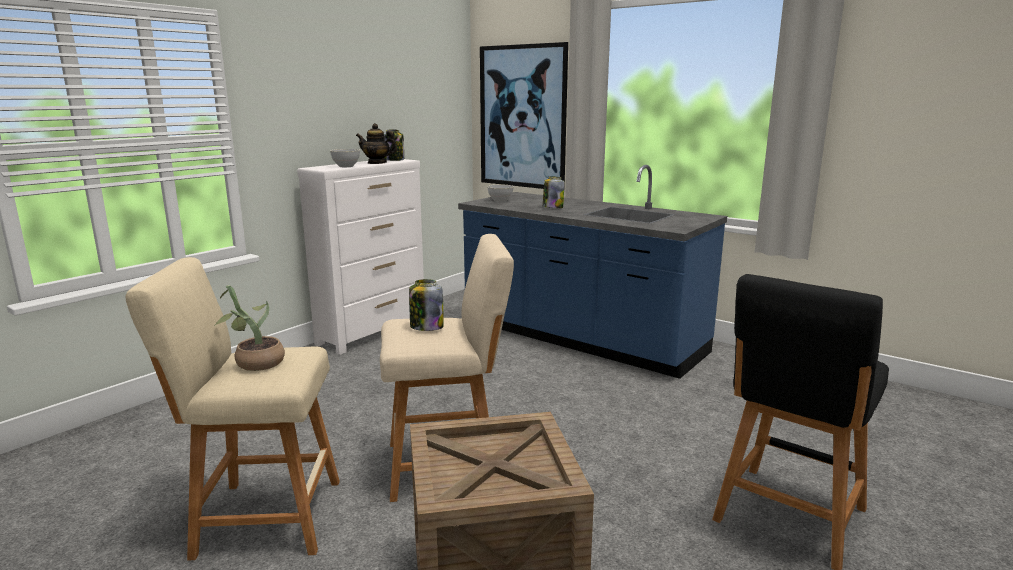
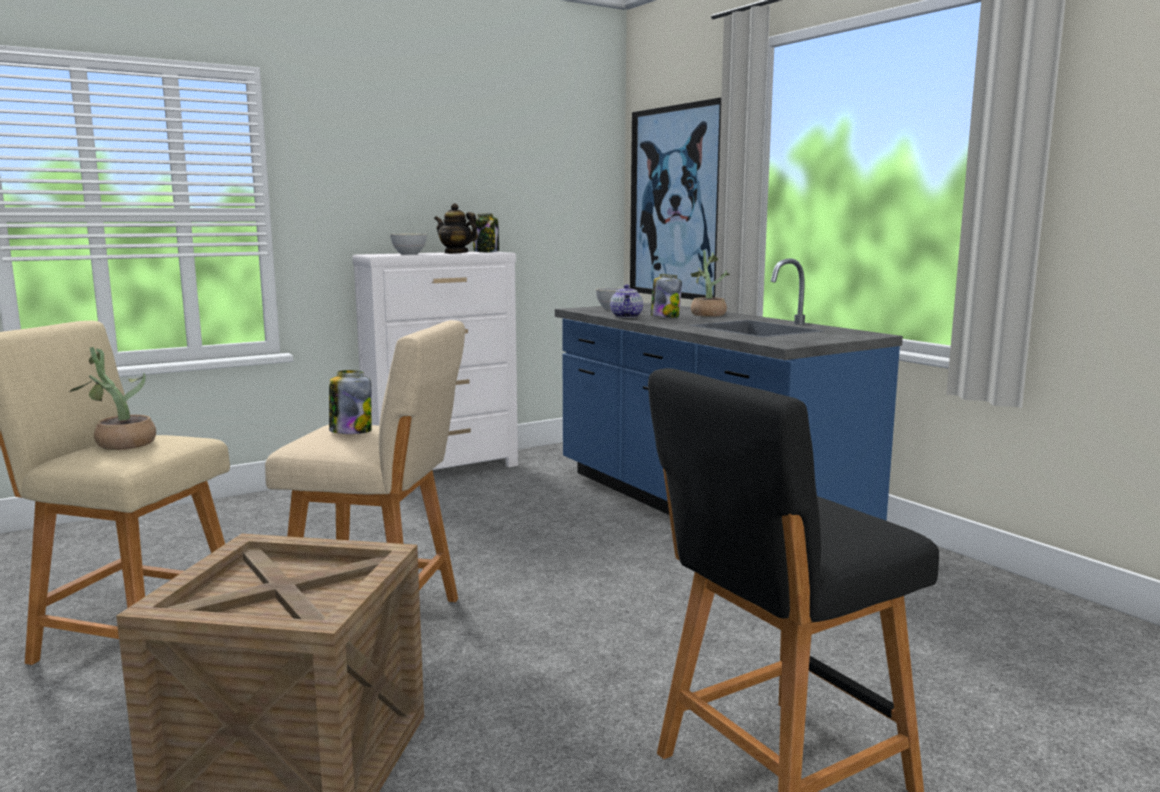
camera: 20 degrees right, 5 degrees down
none -> teapot [610,284,643,318]
none -> potted plant [690,250,730,317]

